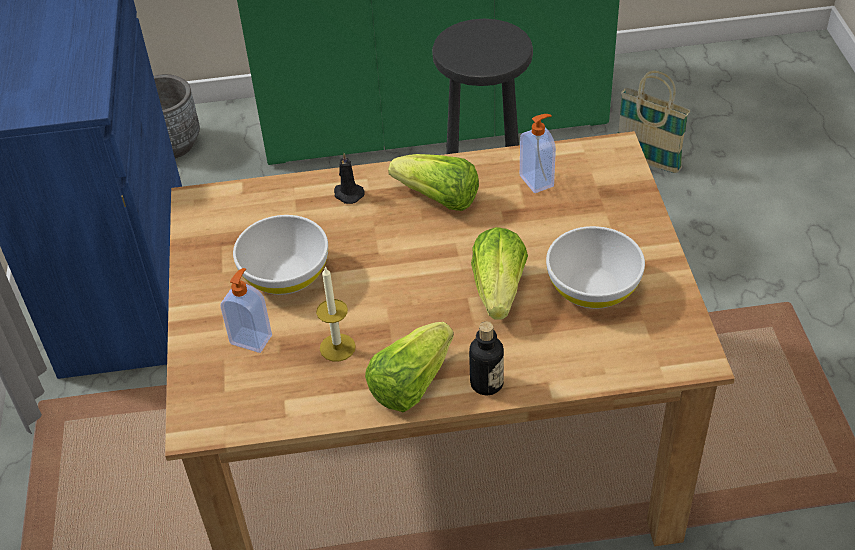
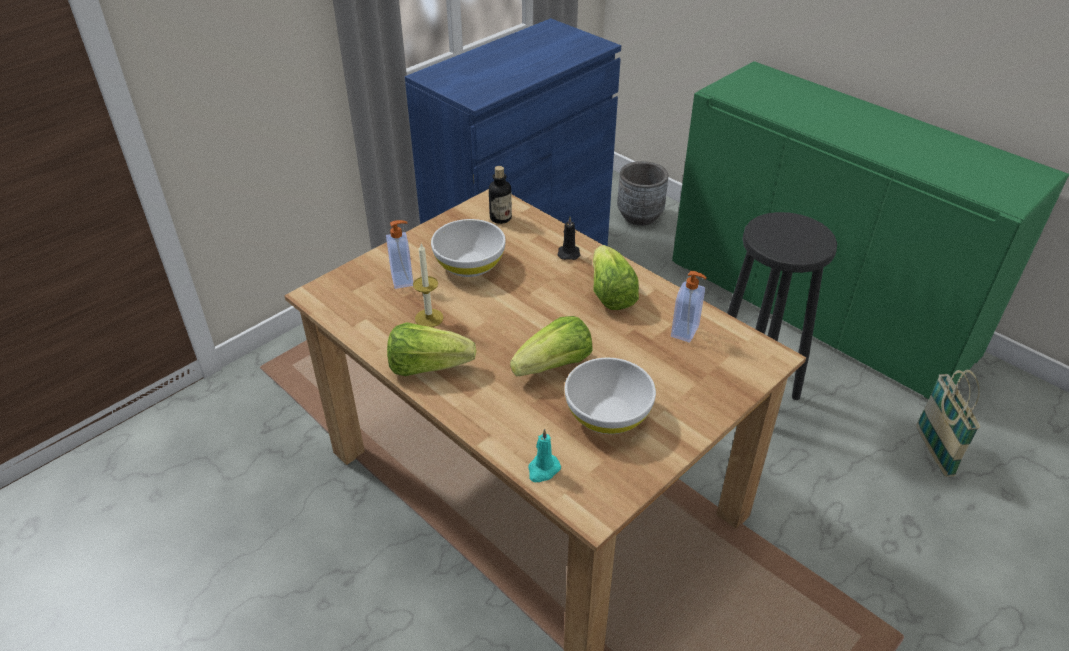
camera: 50 degrees right, 5 degrees down
bottle [469,322,504,395] -> bottle moved to [489,166,512,224]
none -> turquoise candle [528,429,561,482]

